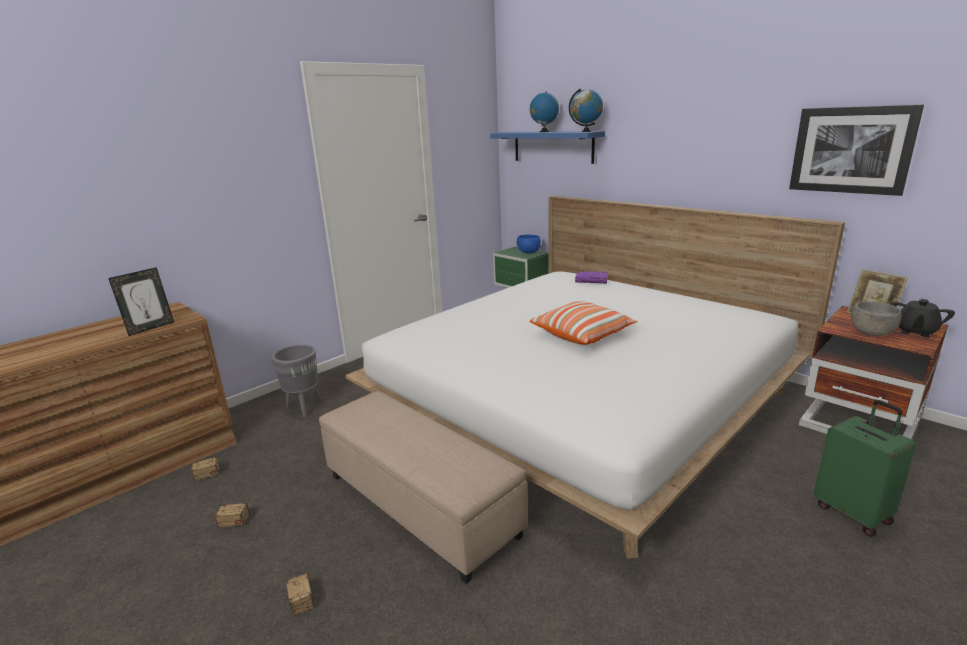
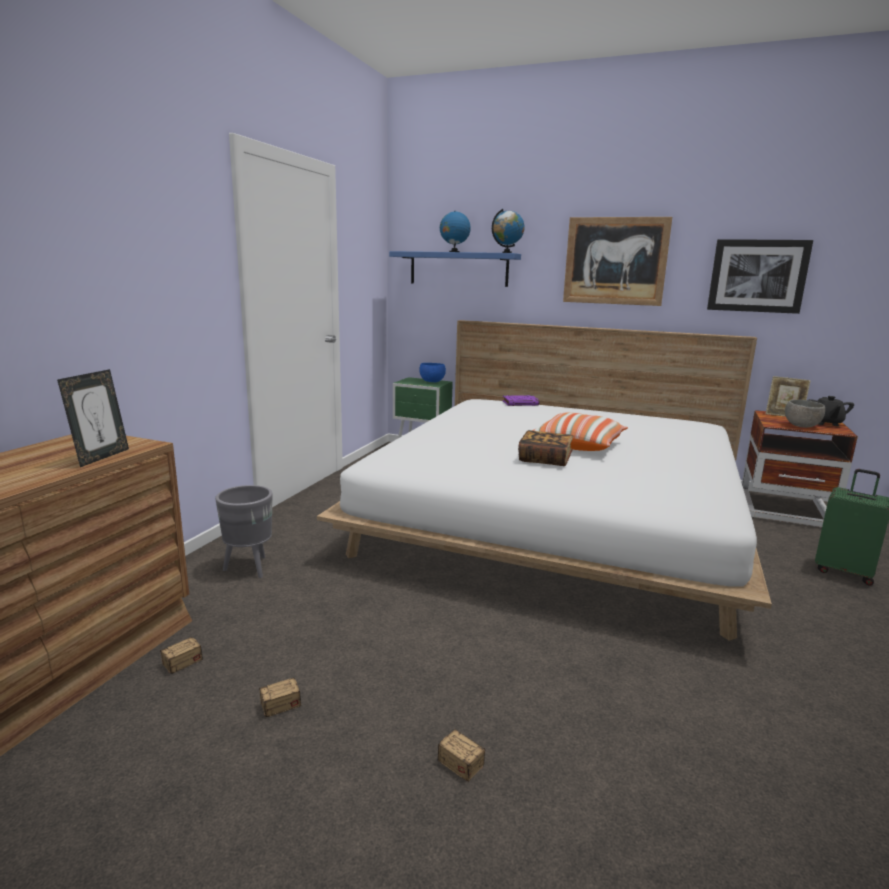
camera: 25 degrees left, 5 degrees down
beige ottoman [319,391,528,584] -> none
none -> book [518,430,573,466]
none -> picture [563,217,672,306]

